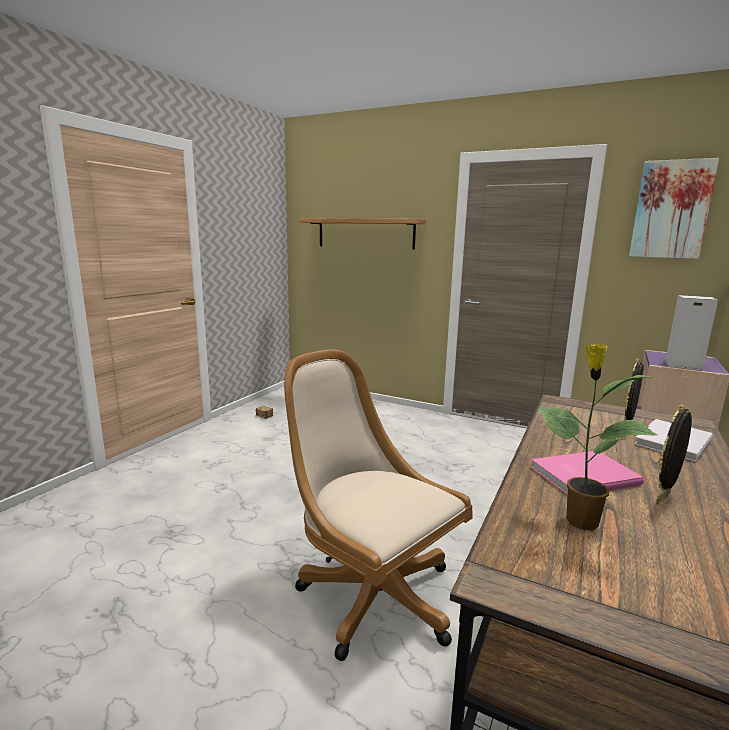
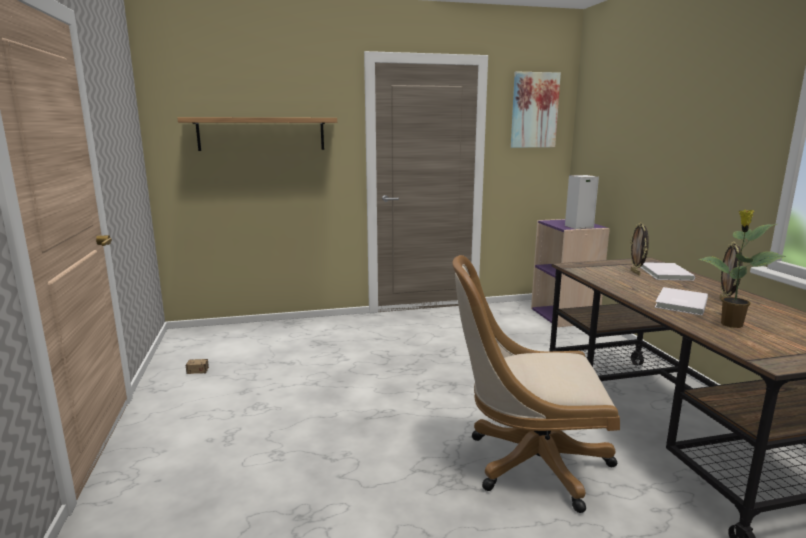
camera: 40 degrees left, 0 degrees up
pink book [531,451,644,495] -> white book [655,287,708,315]

